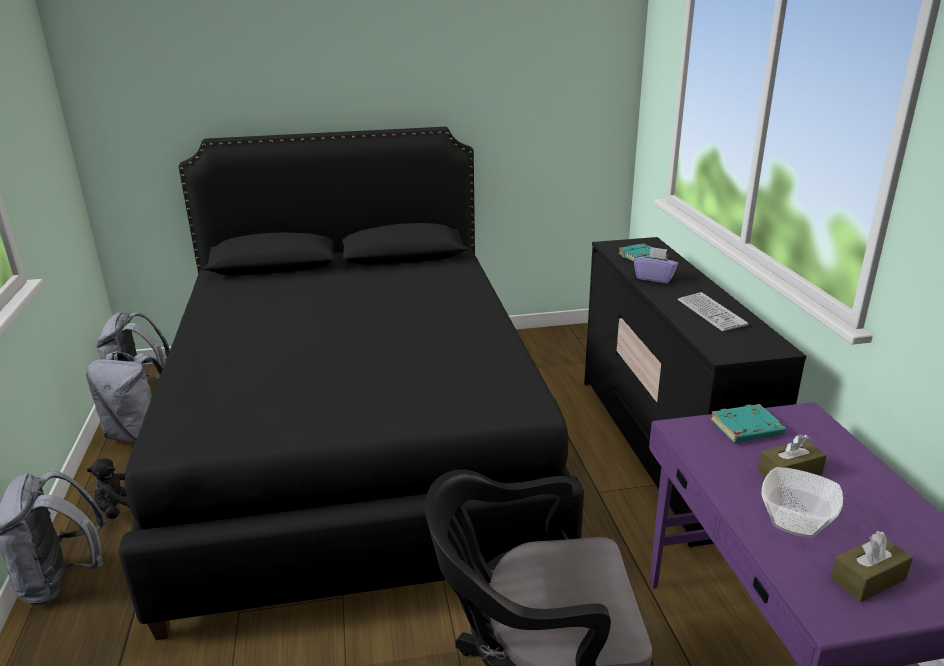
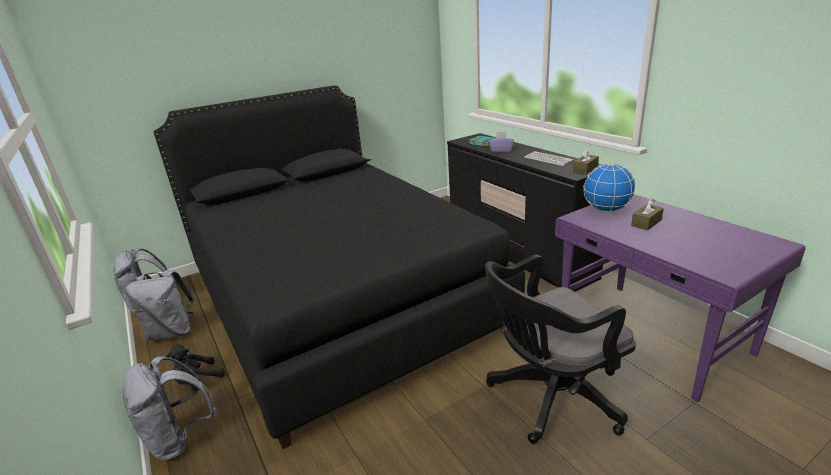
camera: 20 degrees left, 0 degrees up
turquoise book [711,404,786,443] -> globe [583,163,636,212]
bowl [762,467,843,538] -> none
brown tissue box [830,531,913,602] -> brown tissue box moved to [573,147,599,175]

